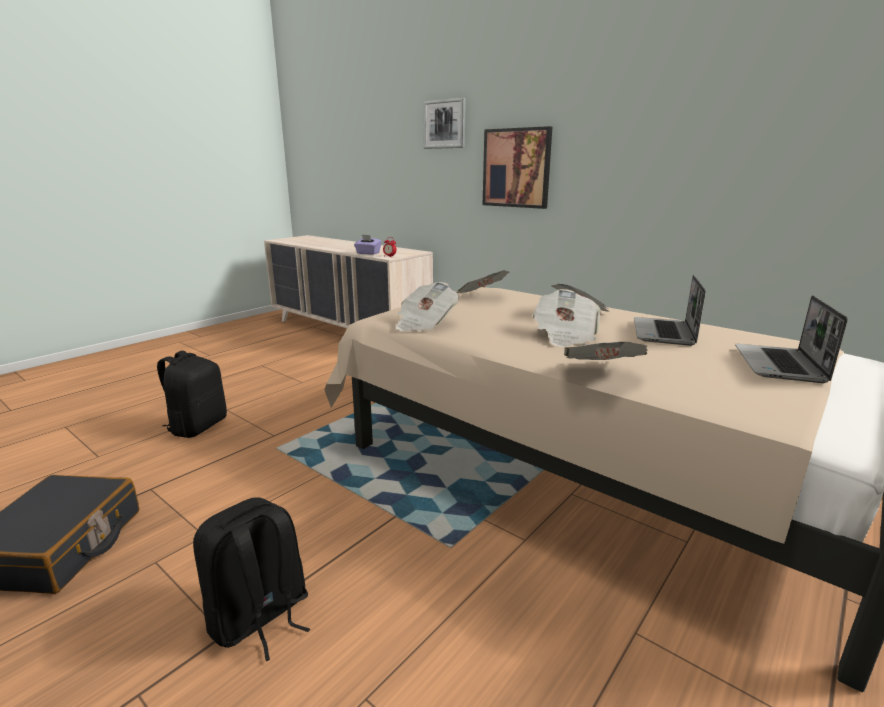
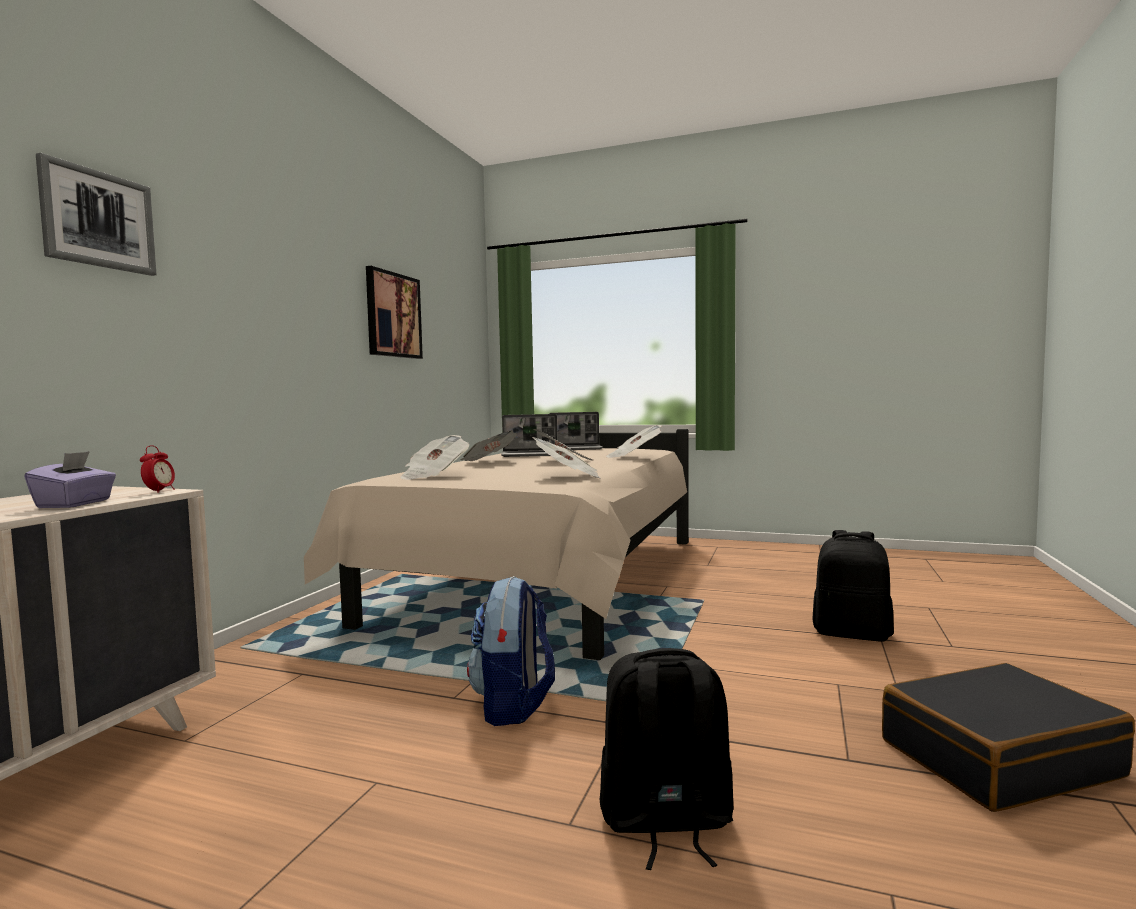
camera: 110 degrees left, 15 degrees down
picture [483,126,552,209] -> picture moved to [366,266,423,359]
none -> backpack [467,576,555,726]

